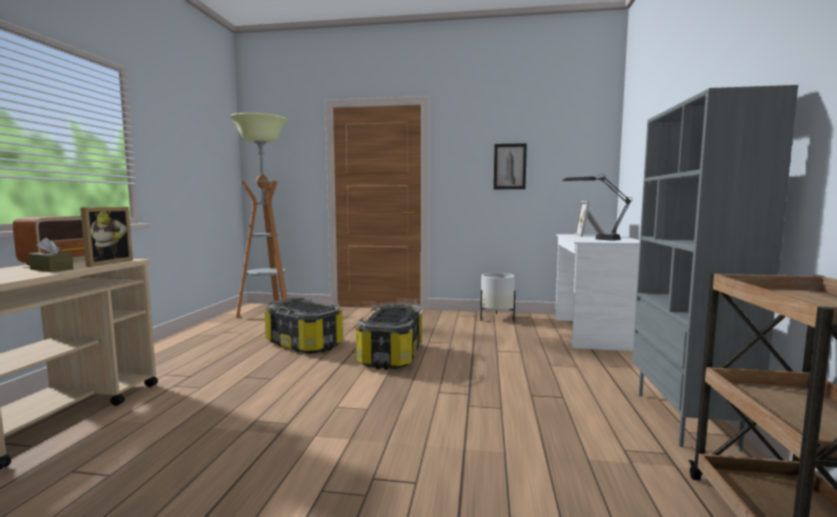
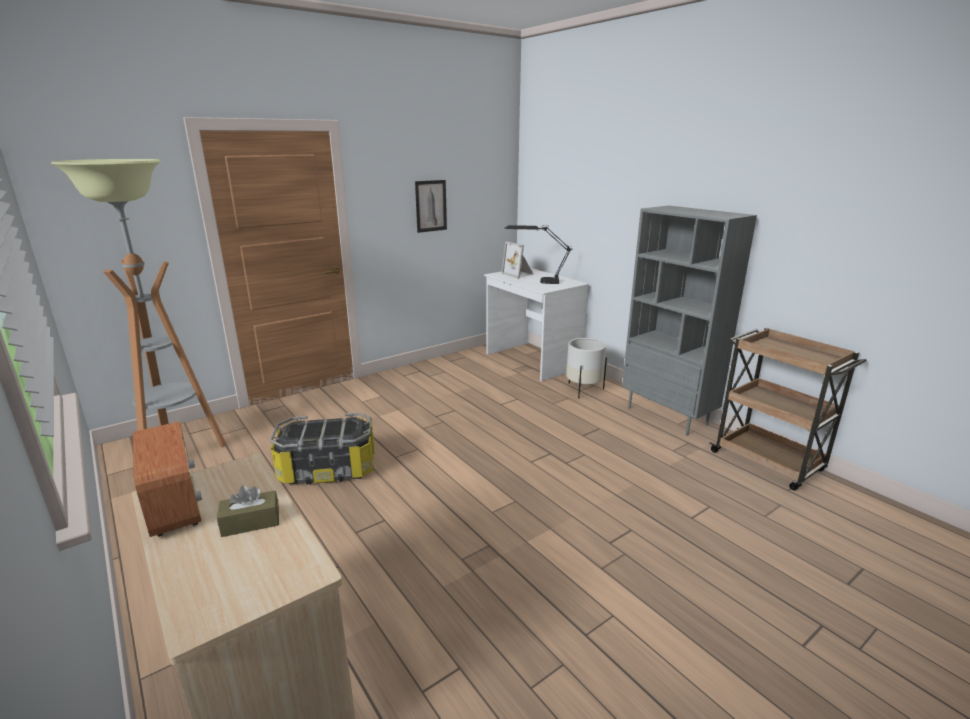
camera: 45 degrees left, 15 degrees up
picture frame [80,207,133,267] -> none
storage box [356,304,422,370] -> none
white planter [480,273,515,322] -> white planter moved to [566,338,607,399]

